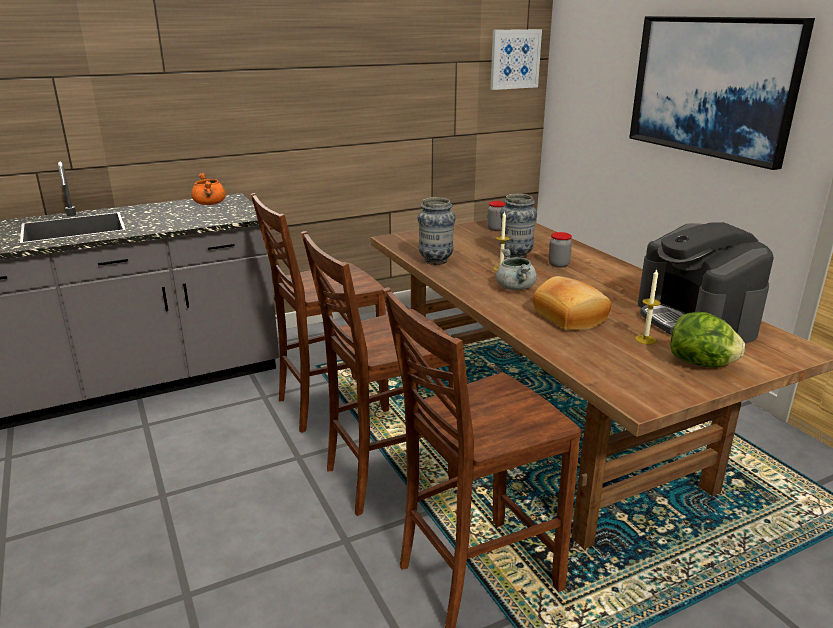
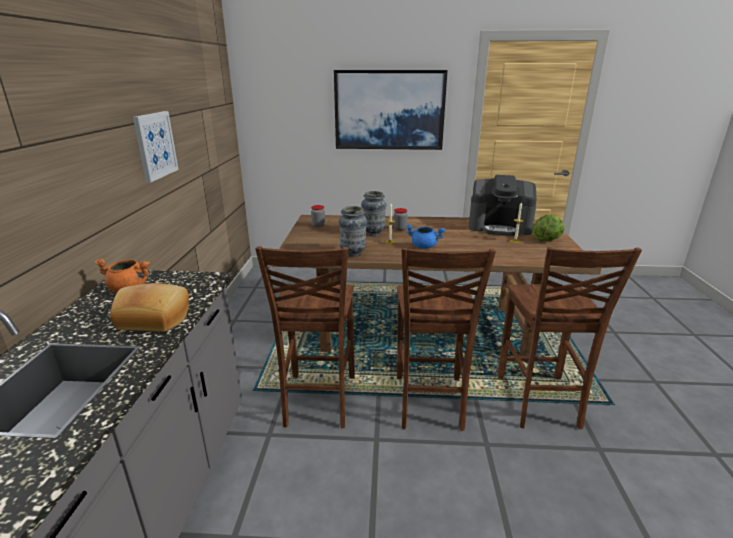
camera: 60 degrees left, 0 degrees up
picture [490,29,542,90] -> picture moved to [133,111,178,183]
grey cooking pot [496,248,537,290] -> blue cooking pot [406,225,445,249]
bread [533,276,611,330] -> bread moved to [110,283,189,331]

